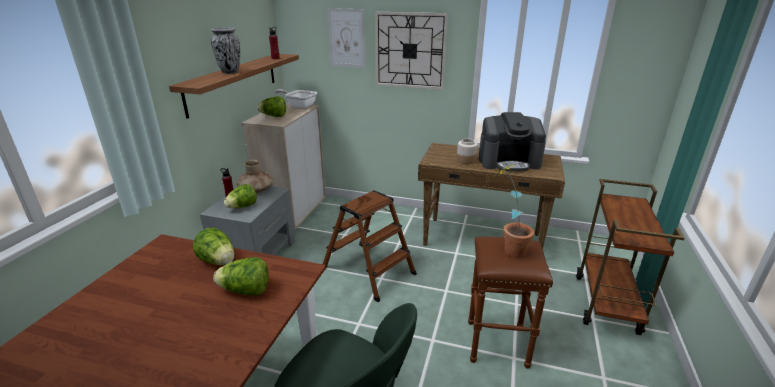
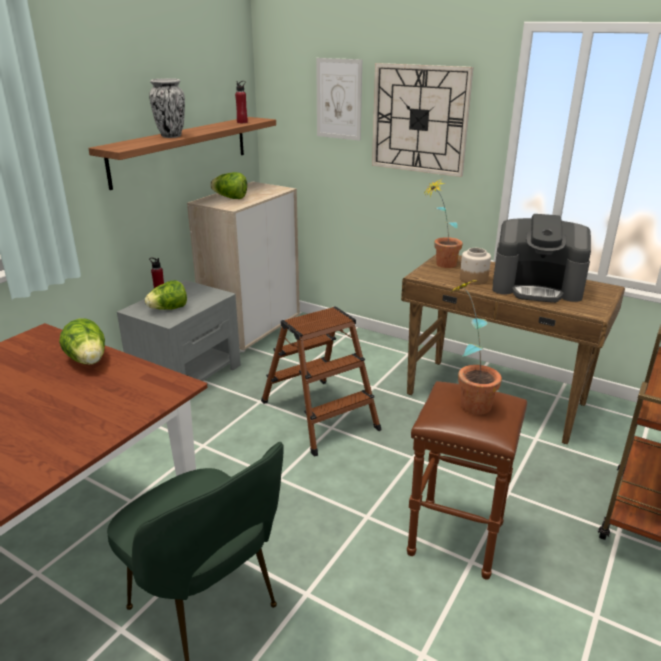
camera: 15 degrees right, 0 degrees up
lettuce [213,257,269,295] -> none
brown vase [237,160,273,194] -> none
frying pan [275,89,317,108] -> none
none -> potted plant [423,179,463,268]

